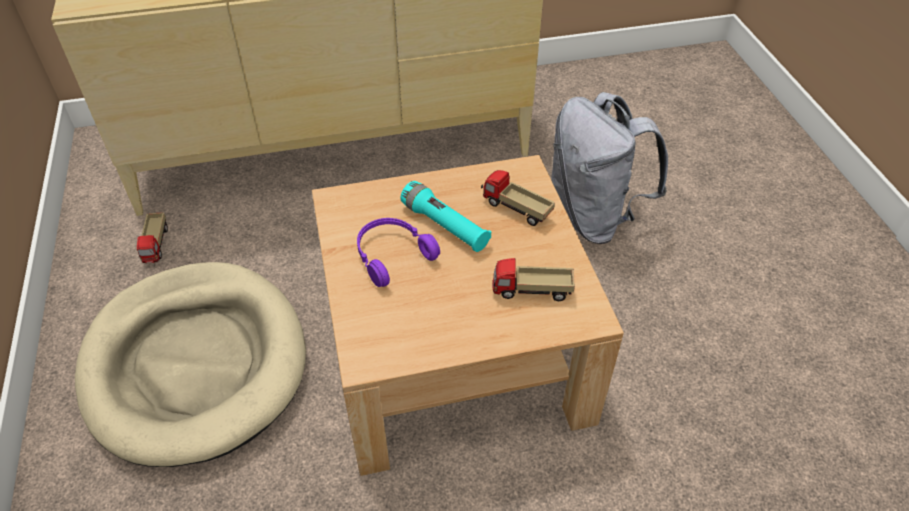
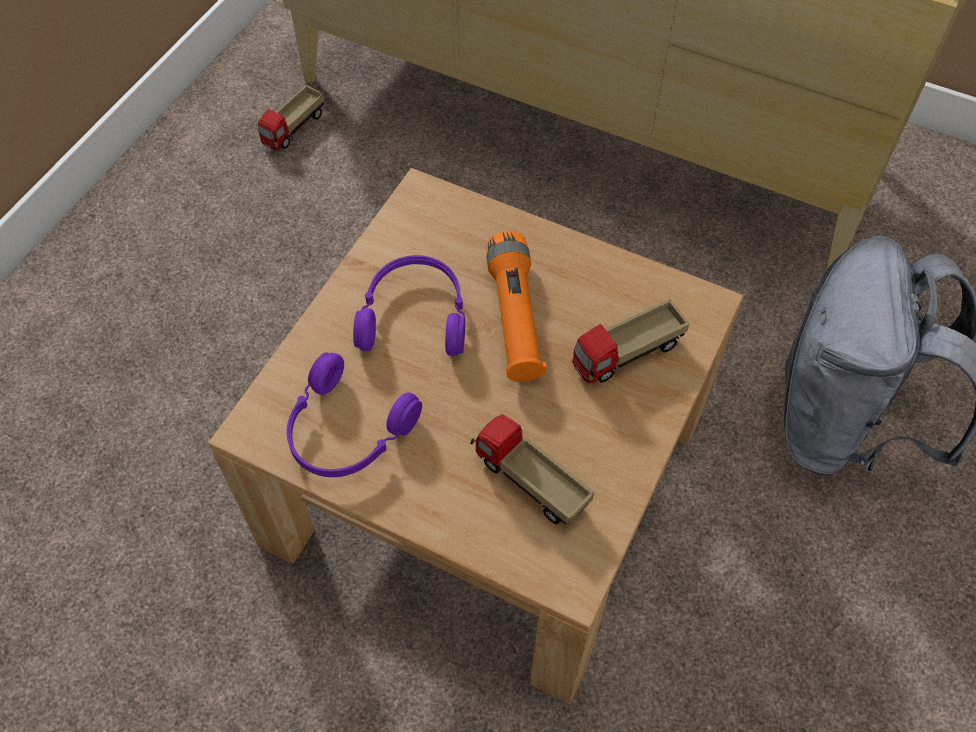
camera: 40 degrees right, 10 degrees up
beige dog bed [75,262,306,467] -> none
turquoise flashlight [400,181,491,252] -> orange flashlight [486,231,547,382]
toy truck [481,170,555,226] -> toy truck turned 105 degrees counterclockwise [572,299,689,383]
none -> purple headphones [287,352,422,477]

